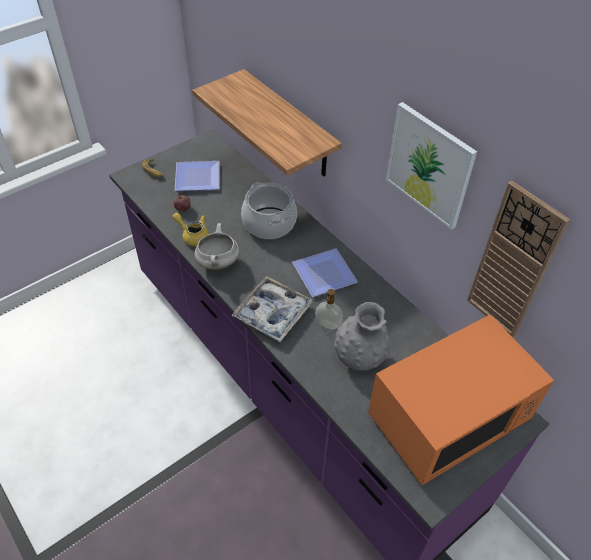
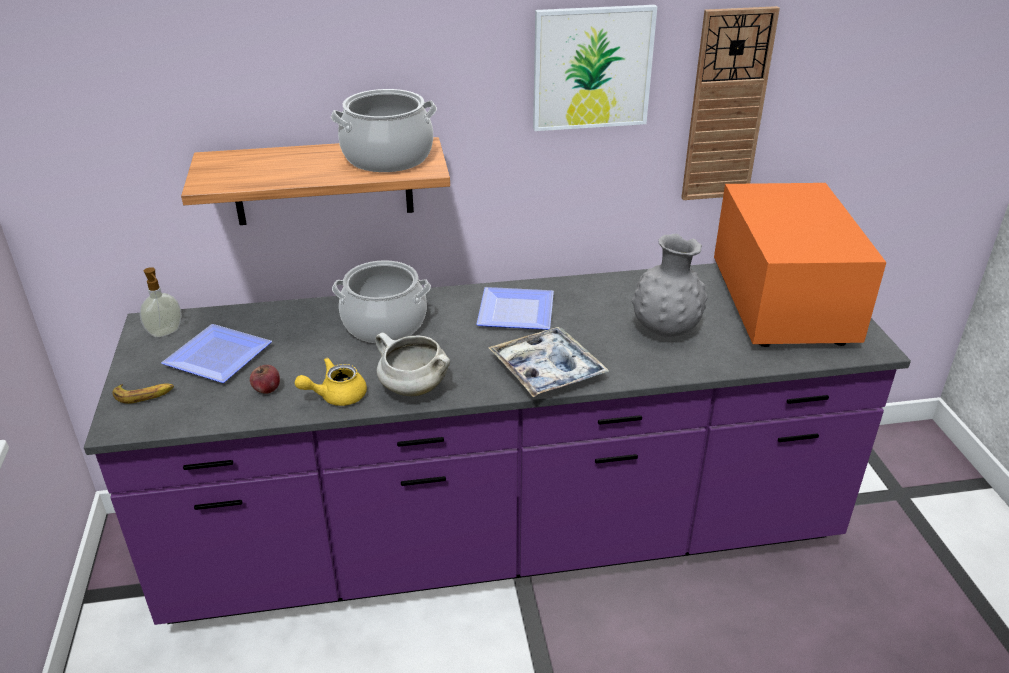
camera: 60 degrees left, 15 degrees down
soap dispenser [315,289,343,330] -> soap dispenser moved to [140,267,182,337]
none -> cooking pot [331,89,437,172]

